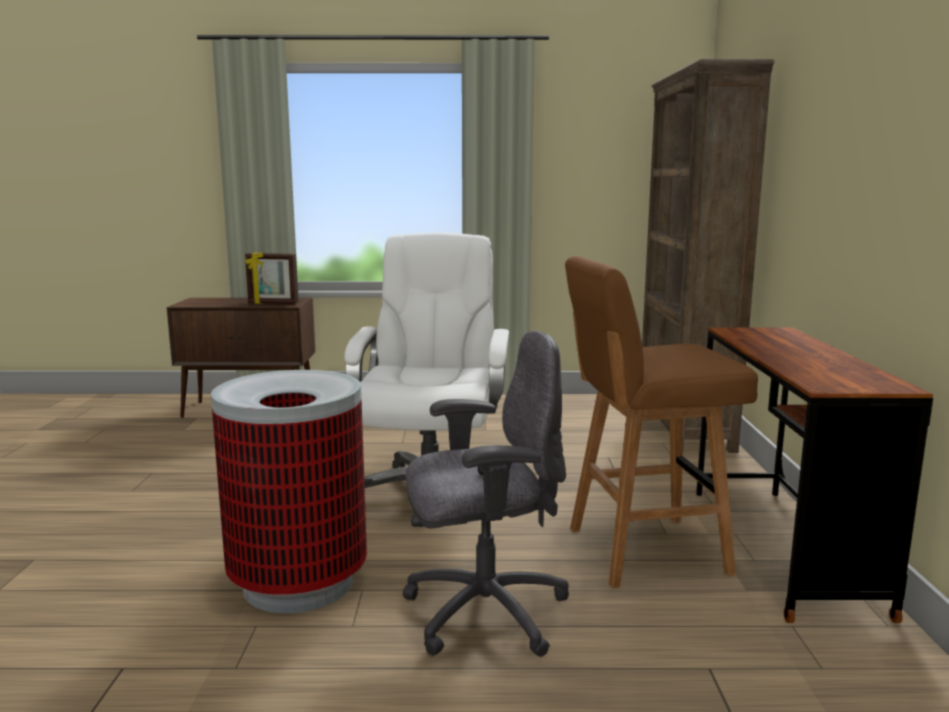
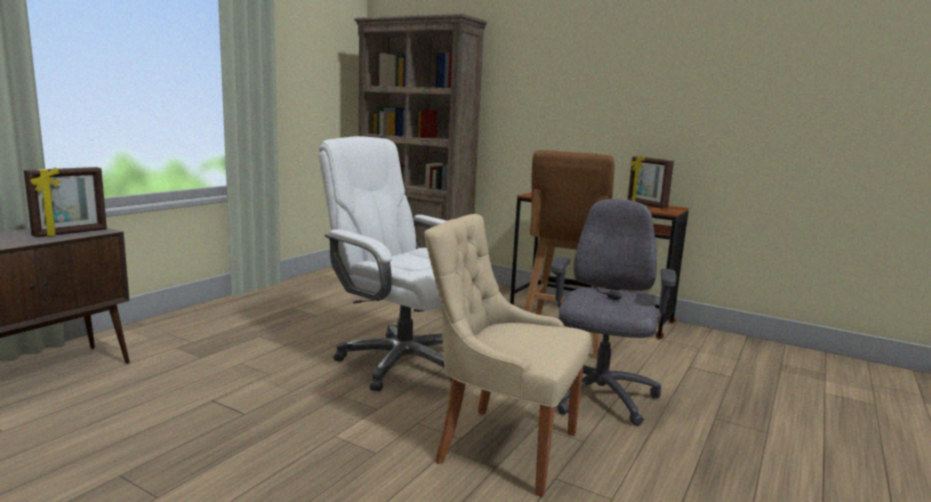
camera: 60 degrees left, 0 degrees up
trash can [211,370,367,613] -> beige chair [424,214,591,497]
none -> picture frame [628,156,674,208]

